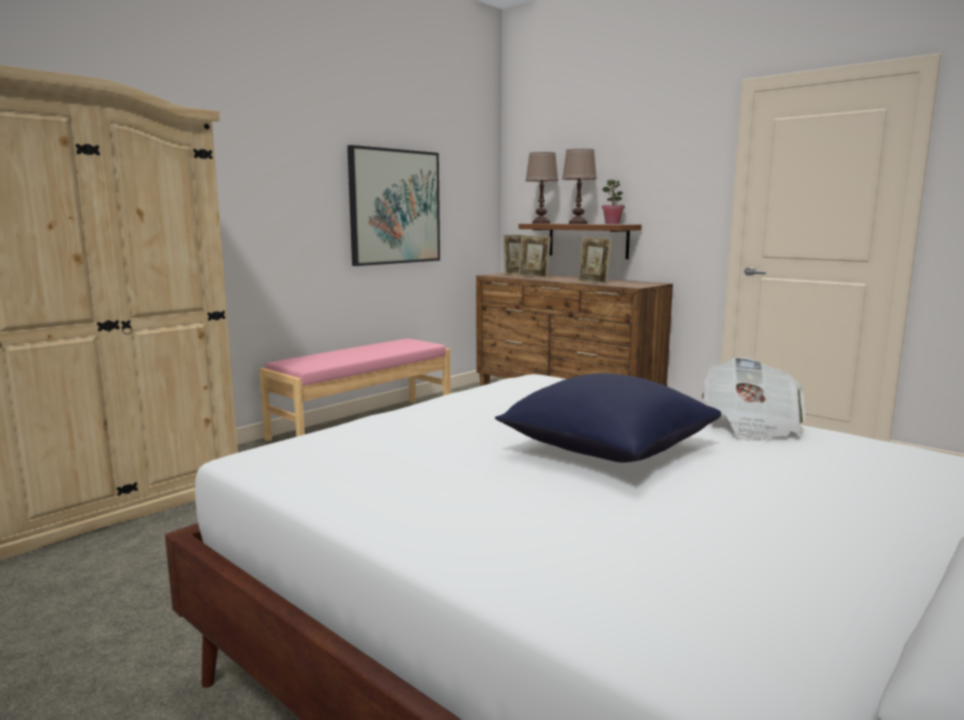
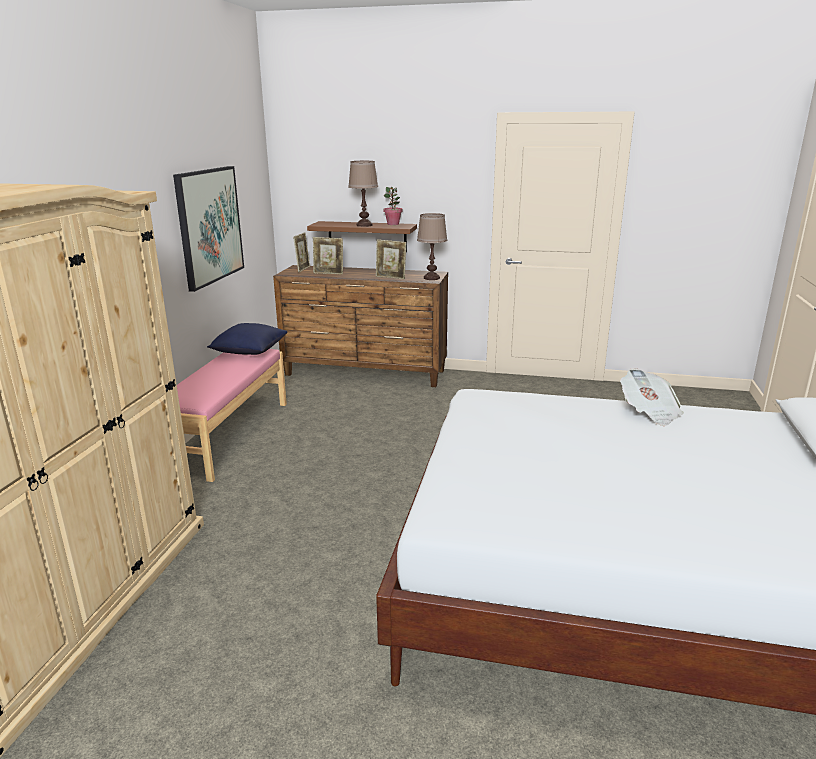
camera: 30 degrees left, 10 degrees up
blue pillow [495,373,721,462] -> blue pillow moved to [207,323,287,355]
brown table lamp [525,152,558,224] -> brown table lamp moved to [417,213,447,280]

